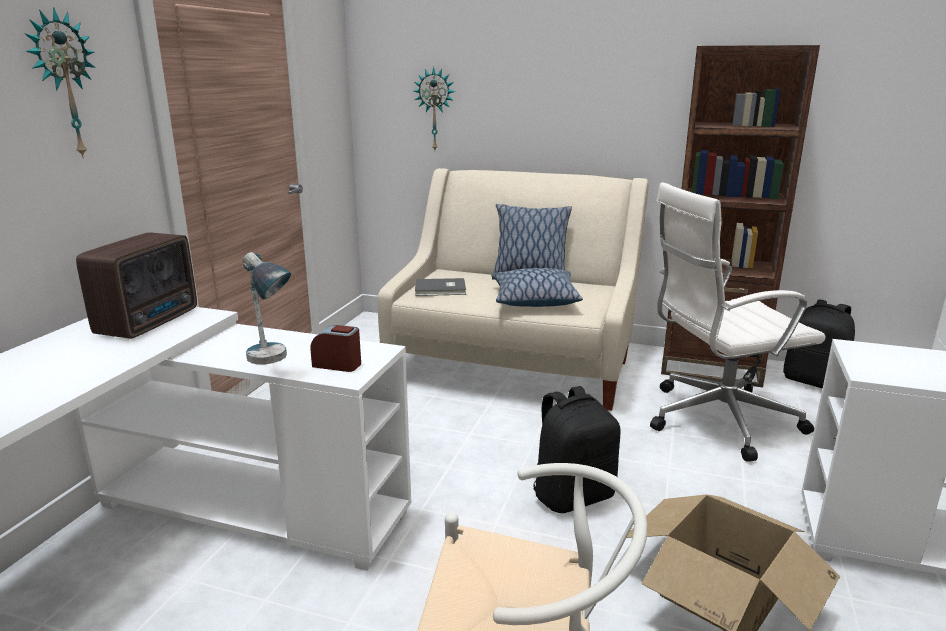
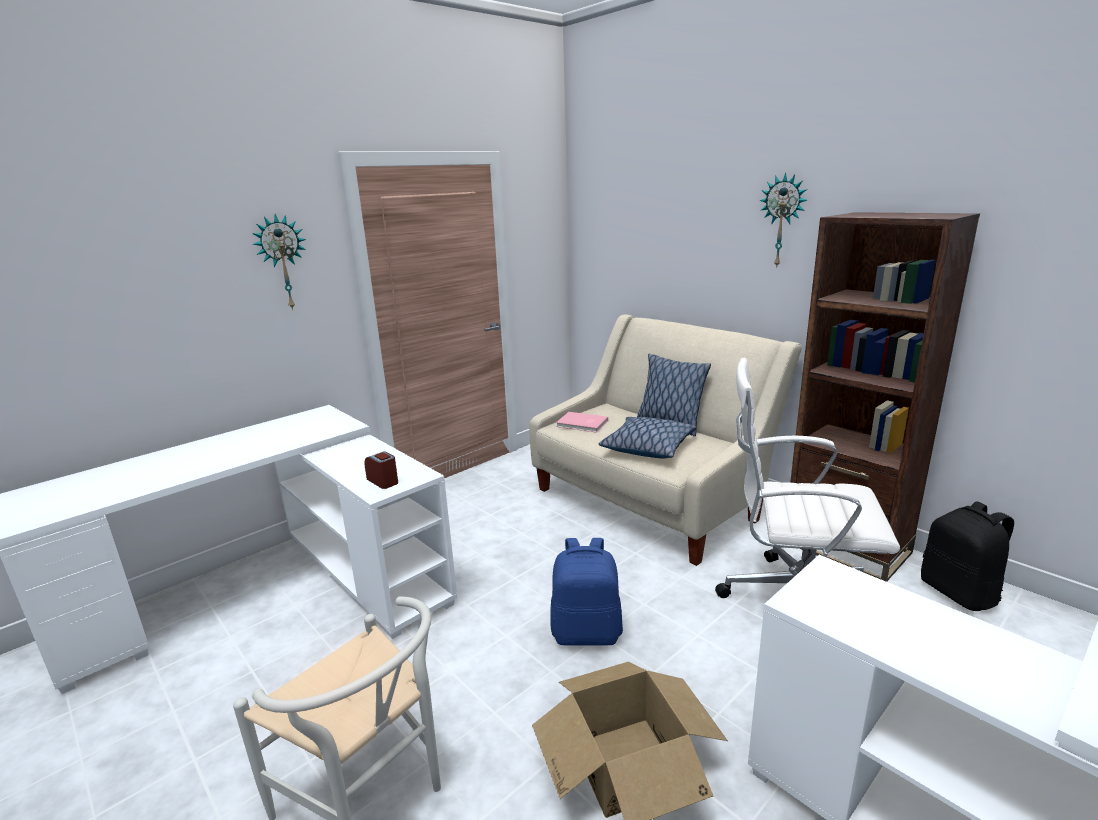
camera: 30 degrees right, 0 degrees up
radio [76,232,197,339] -> none
table lamp [243,252,291,364] -> none
wall clock [414,67,455,150] -> wall clock moved to [759,173,807,268]
grey book [415,278,466,296] -> pink book [556,412,608,433]
black backpack [533,386,620,513] -> blue backpack [551,538,623,645]

